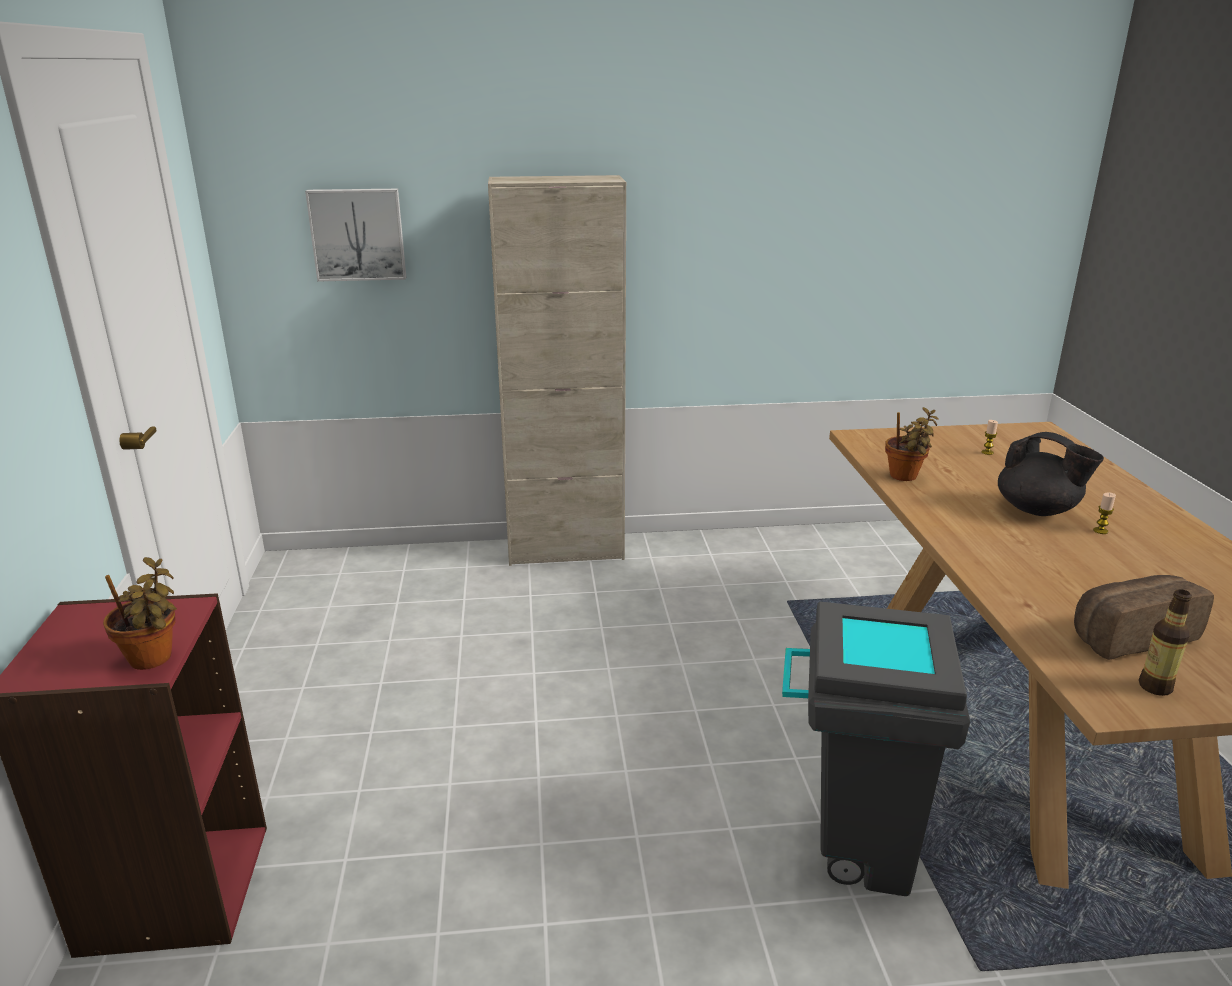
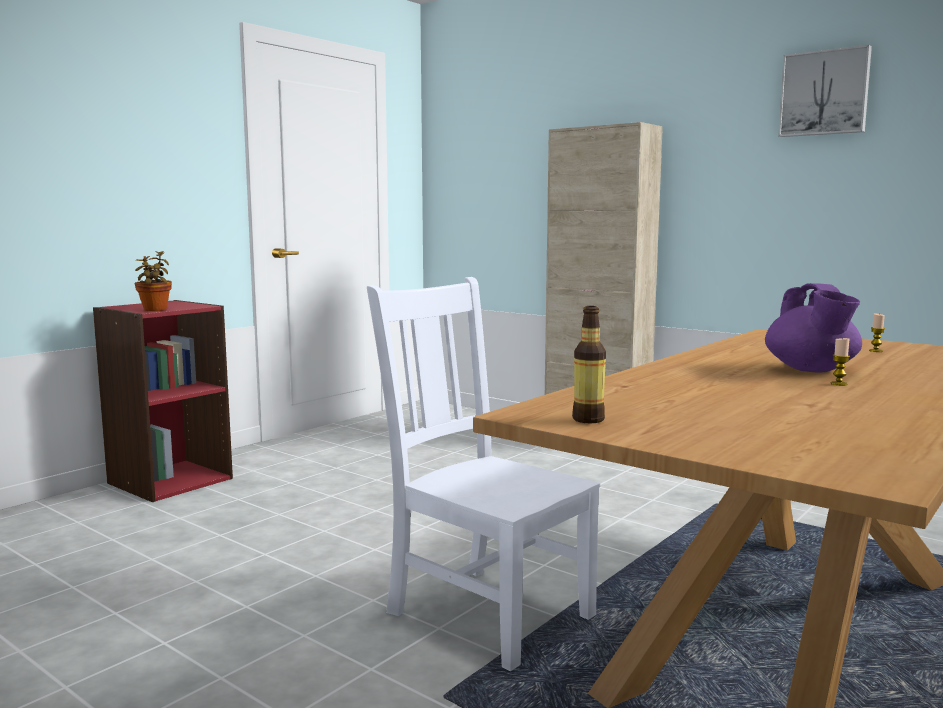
camera: 45 degrees right, 15 degrees down
picture [305,189,406,282] -> picture moved to [778,45,872,137]
grey trash can [782,602,970,896] -> white chair [367,277,601,671]
potted plant [885,407,939,481] -> none
black teapot [998,432,1104,516] -> purple teapot [765,283,862,372]
bread [1074,575,1214,660] -> none

